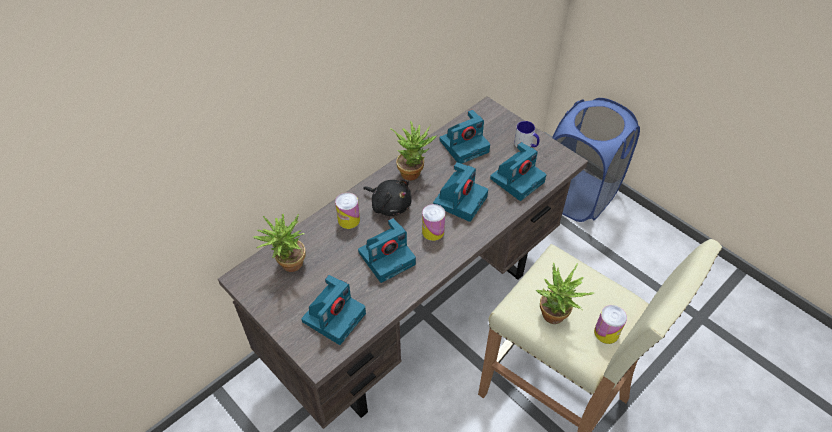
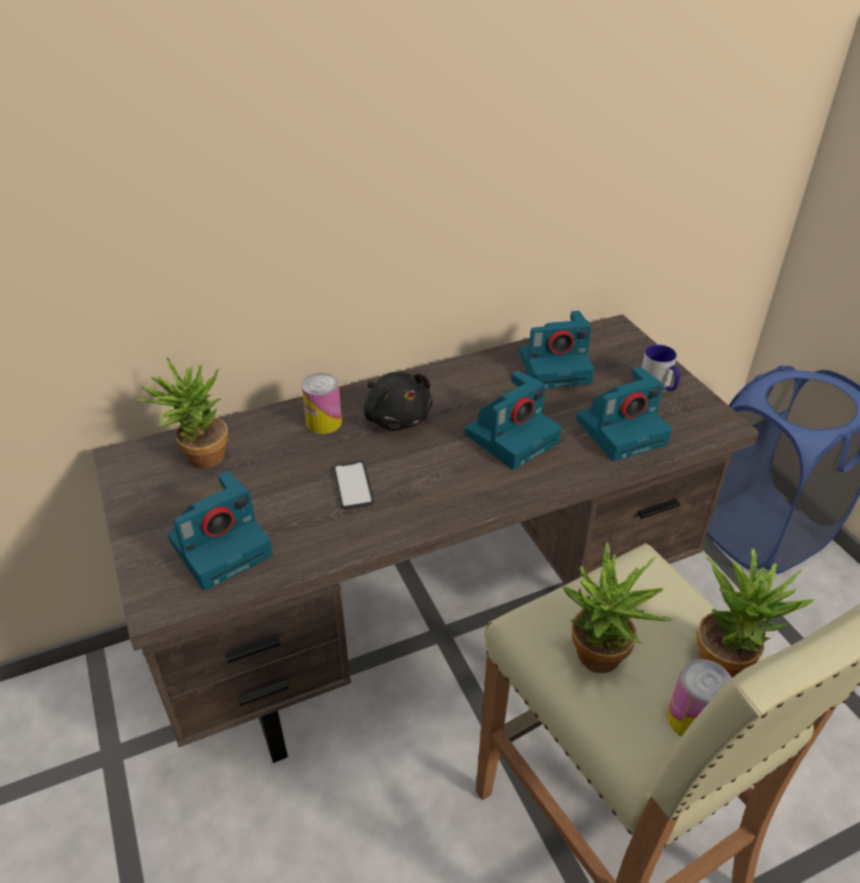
camera: 20 degrees right, 10 degrees down
camera [358,218,416,283] -> phone [333,461,374,509]
potted plant [390,121,437,181] -> potted plant moved to [696,548,814,678]
can [422,204,445,241] -> none

